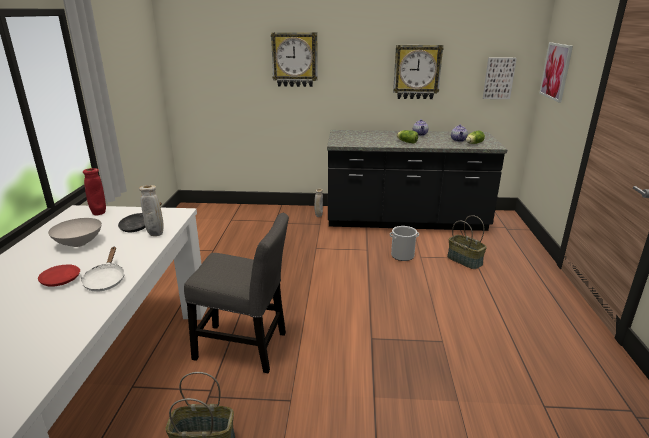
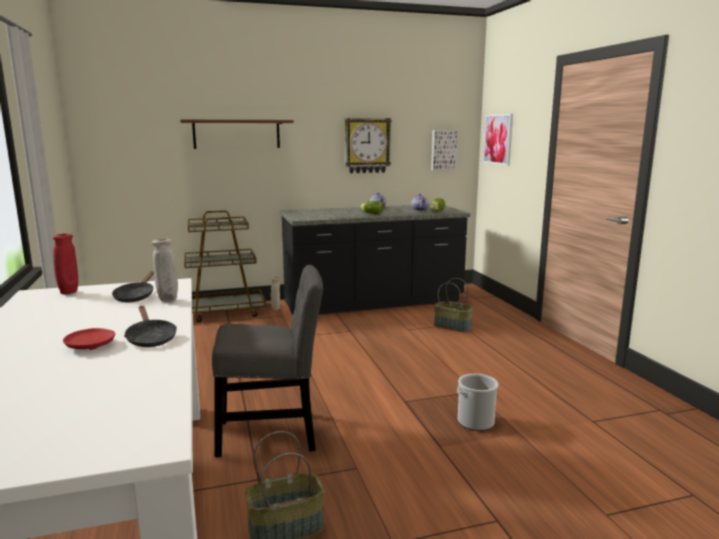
camera: 20 degrees left, 10 degrees down
white bowl [48,218,102,247] -> none
white frying pan [81,247,125,292] -> black frying pan [124,306,177,347]
wall clock [271,32,318,87] -> shelf [180,120,294,149]
bucket [390,226,419,261] -> bucket moved to [457,374,498,431]
none -> brown cart [184,210,266,322]

